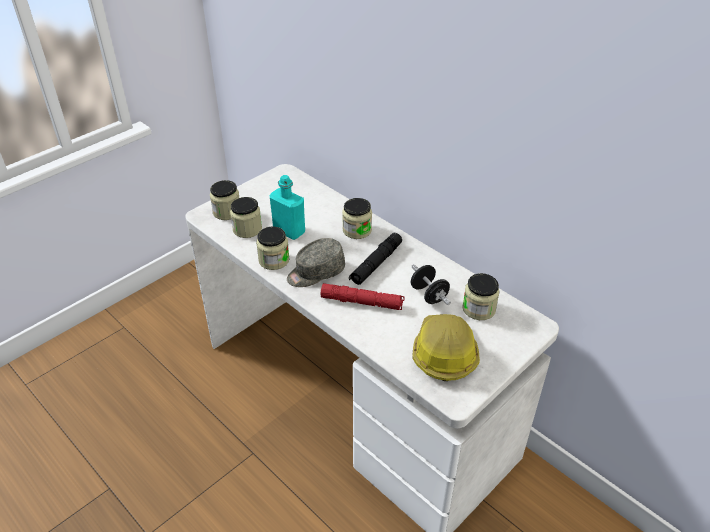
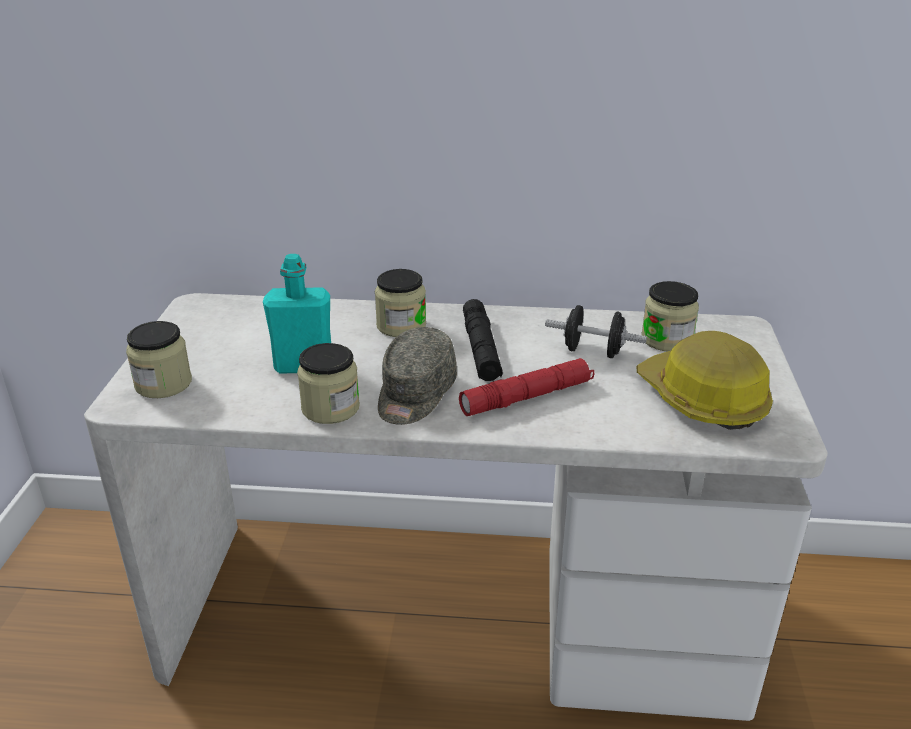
camera: 40 degrees left, 10 degrees down
jar [230,197,262,238] -> none

